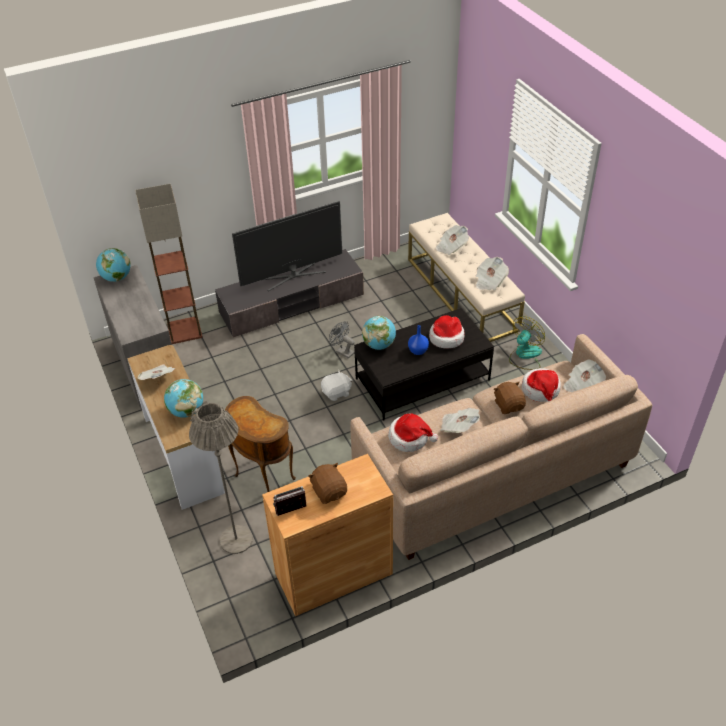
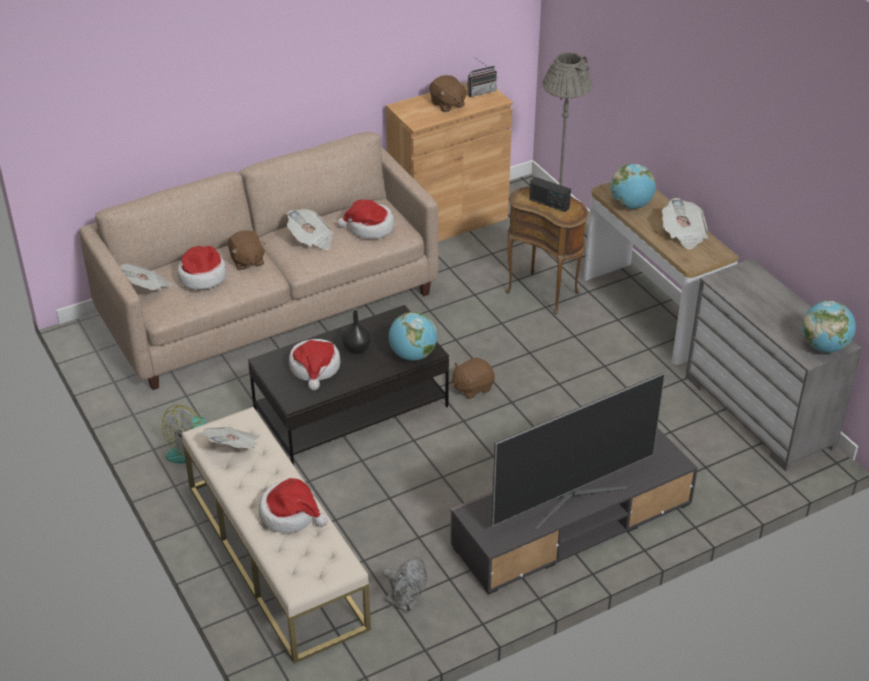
camera: 175 degrees right, 5 degrees down
floor lamp [135,184,202,344] -> none
white plush toy [321,370,352,401] -> brown plush toy [452,357,495,399]
grey fan [329,321,355,359] -> grey fan moved to [382,557,427,614]
blue vase [408,325,429,355] -> black vase [342,310,372,354]
newspaper [435,225,469,255] -> hat [259,478,328,533]
none -> radio [529,177,571,212]

